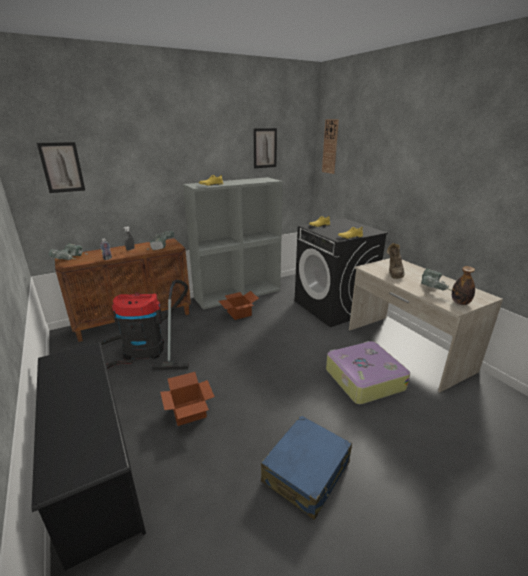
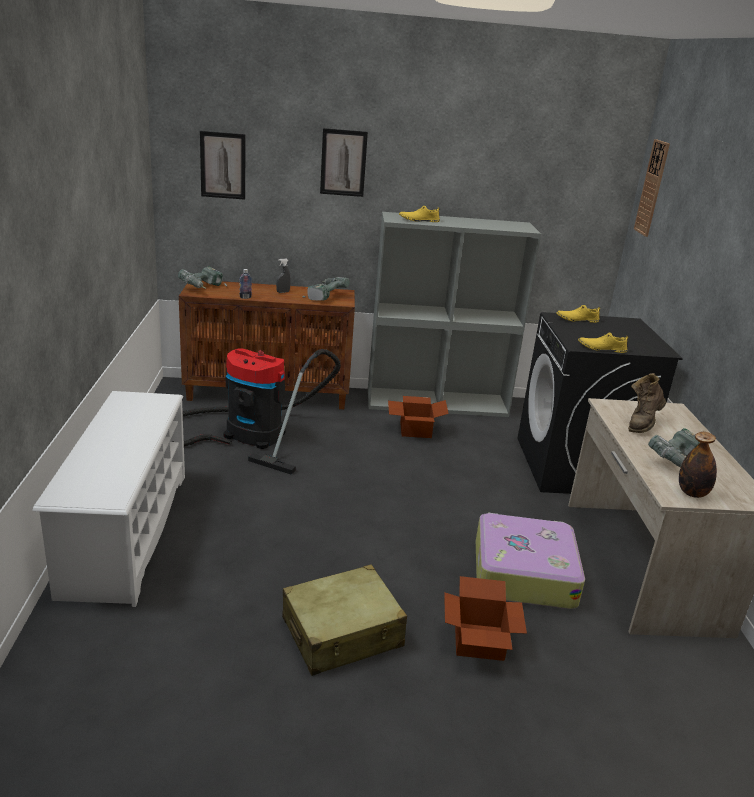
camera: 25 degrees right, 0 degrees up
black shoe rack [31,342,146,571] -> white shoe rack [33,391,185,607]
cardboard box [160,372,215,426] -> cardboard box moved to [444,576,527,661]
picture [254,128,277,168] -> picture moved to [320,128,368,197]
blue suitcase [261,415,352,520] -> beige suitcase [282,565,407,676]

